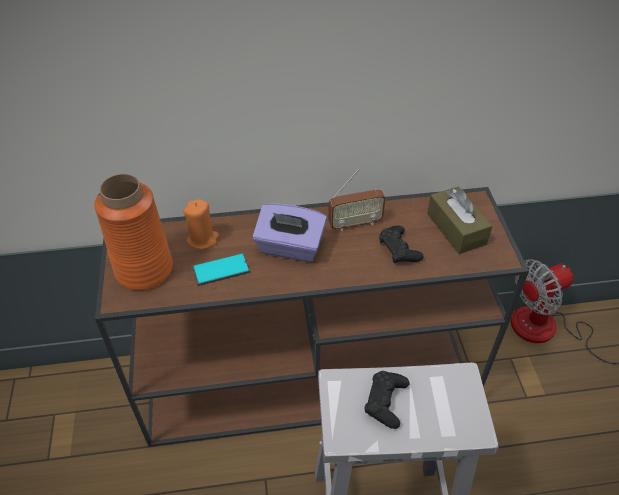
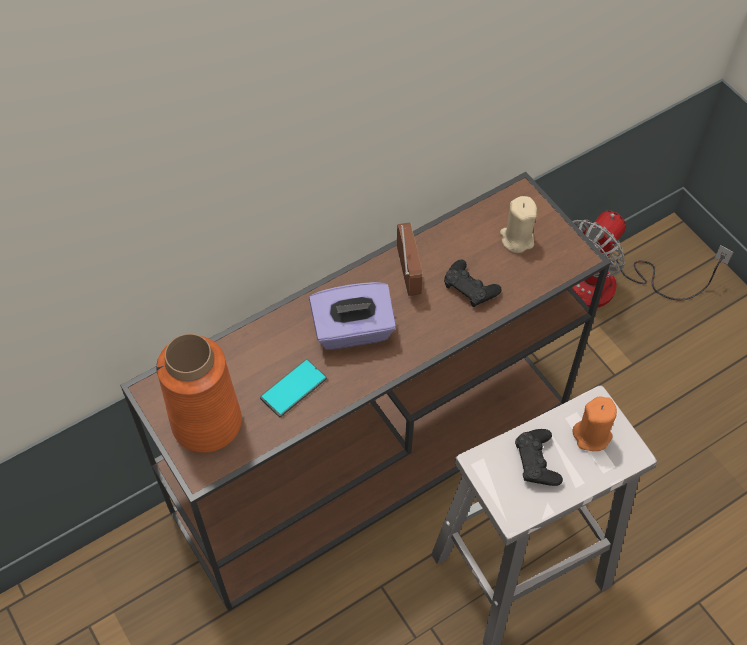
camera: 25 degrees left, 10 degrees up
orange candle [183,199,219,249] -> orange candle moved to [572,396,617,451]
radio [328,169,386,231] -> radio turned 60 degrees counterclockwise [397,223,423,296]
brown tissue box [427,186,492,254] -> beige candle [500,196,537,253]

